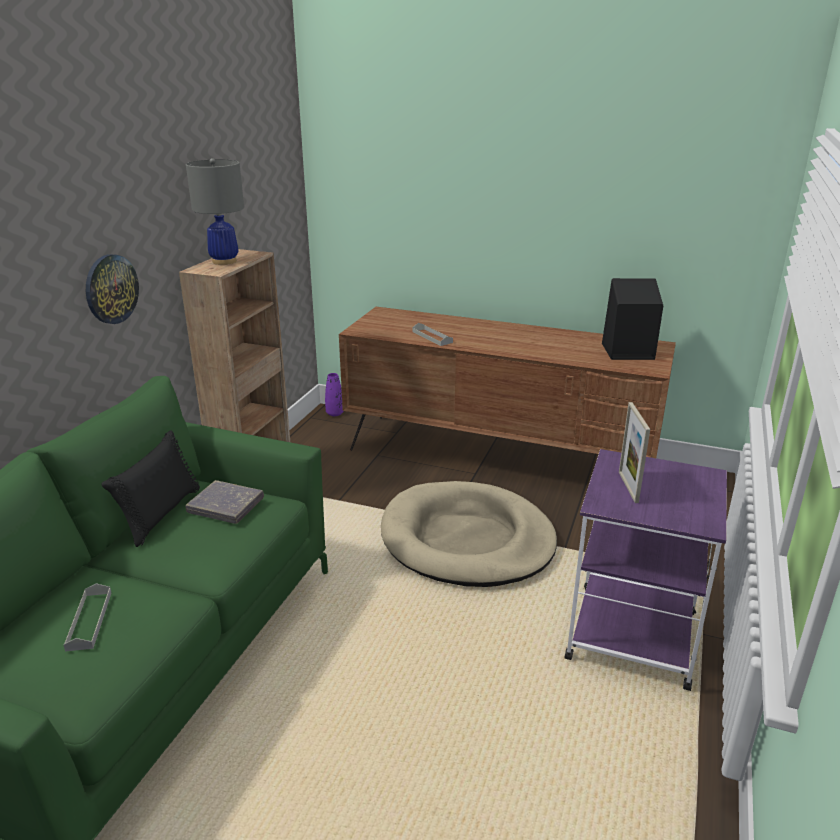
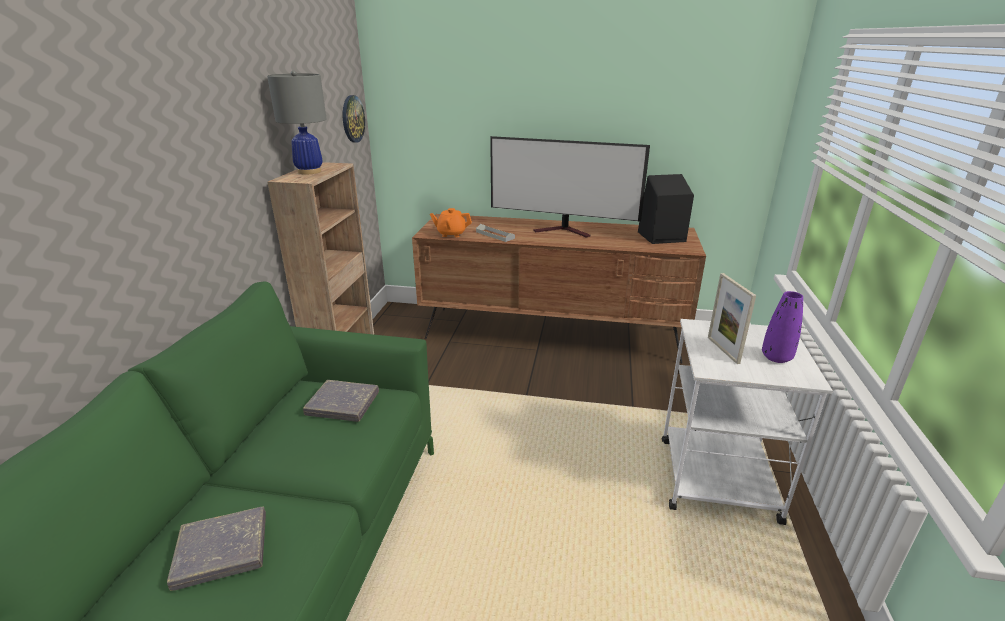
camera: 10 degrees left, 0 degrees up
grey tray [63,583,111,652] -> grey book [167,506,266,591]
wall clock [86,254,139,324] -> wall clock moved to [343,95,365,143]
black pillow [102,430,200,547] -> none
purple vase [325,373,344,416] -> purple vase moved to [762,291,803,363]
beige dog bed [381,481,557,587] -> none
purple cart [565,449,727,691] -> white cart [662,319,833,525]
none -> orange teapot [430,208,472,237]
none -> television [490,136,650,238]

